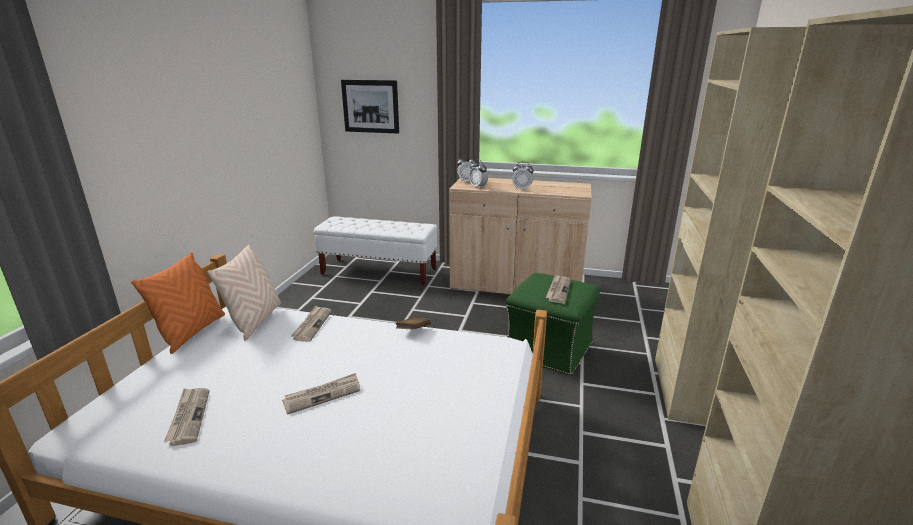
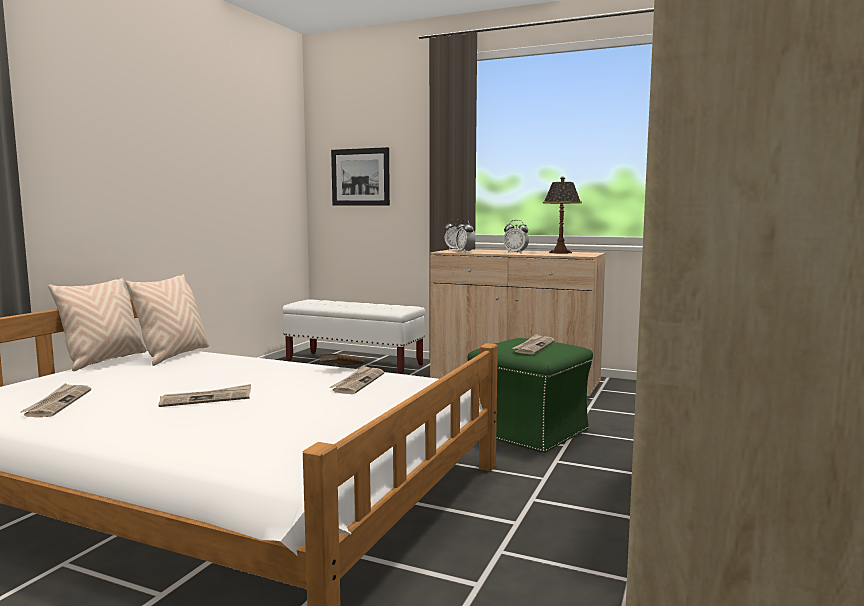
camera: 10 degrees right, 15 degrees down
orange pillow [131,252,225,354] -> beige pillow [48,278,146,371]
newspaper [290,306,332,342] -> newspaper moved to [330,365,384,394]
none -> table lamp [543,177,582,253]

